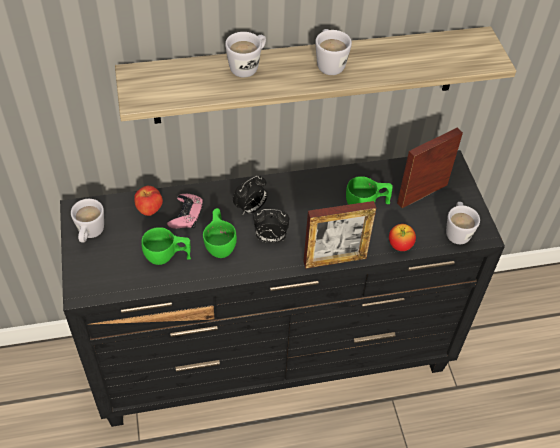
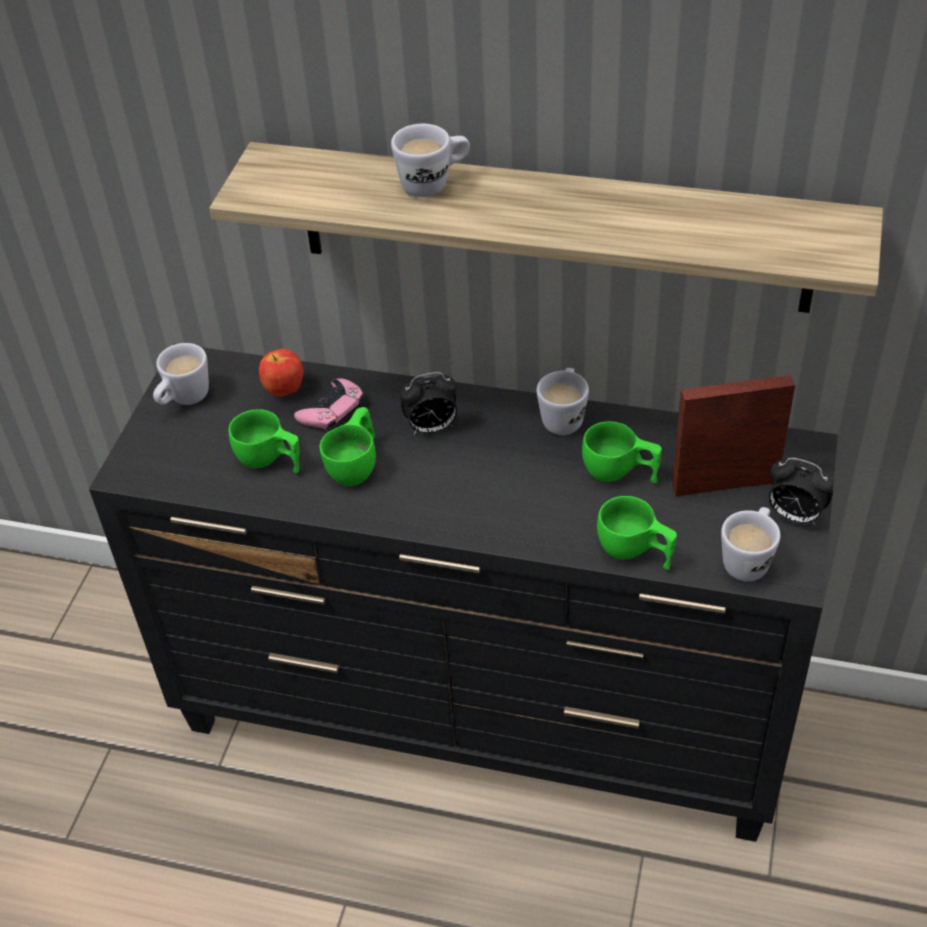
camera: 30 degrees right, 5 degrees down
alarm clock [253,209,289,243] -> alarm clock moved to [769,458,833,525]
picture frame [303,201,376,269] -> none
white mug [315,29,352,75] -> white mug moved to [537,368,589,435]
apple [389,224,416,251] -> green cup [597,496,677,570]

